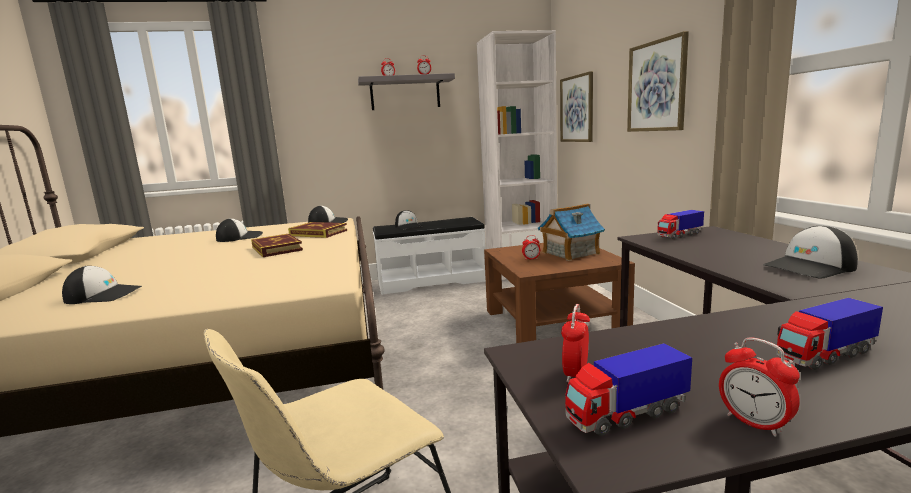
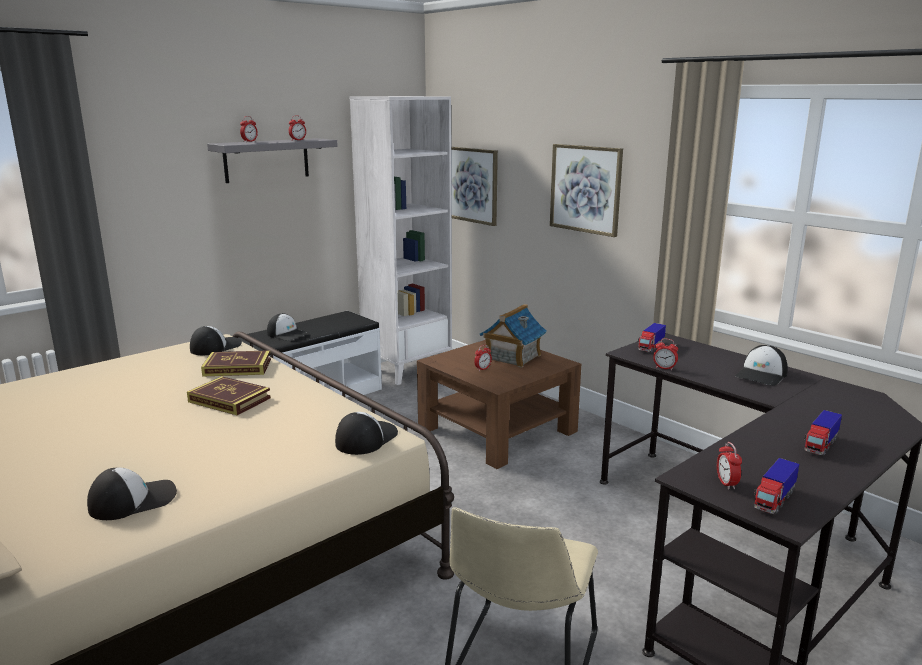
camera: 30 degrees left, 5 degrees up
cap [216,218,263,242] -> cap moved to [335,412,398,455]
alarm clock [719,337,800,437] -> alarm clock moved to [653,338,678,370]

